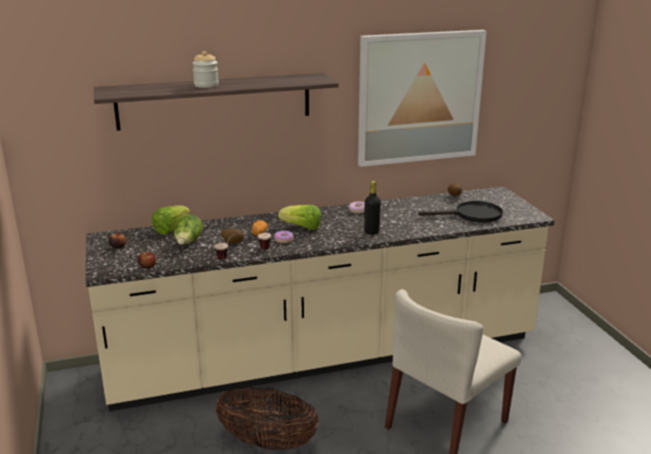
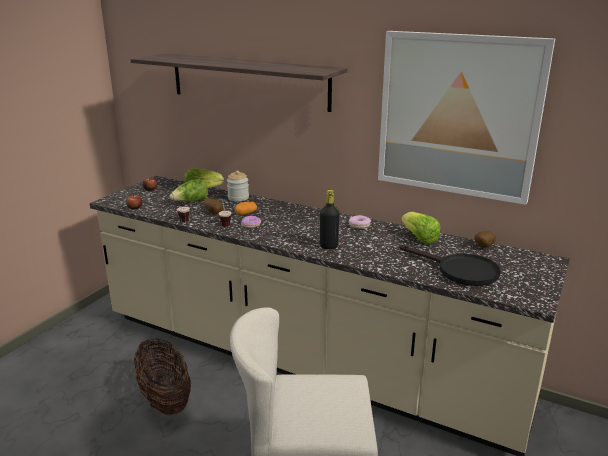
camera: 45 degrees right, 0 degrees up
jar [192,51,219,88] -> jar moved to [227,170,249,202]
lettuce [278,205,321,230] -> lettuce moved to [401,212,441,244]

